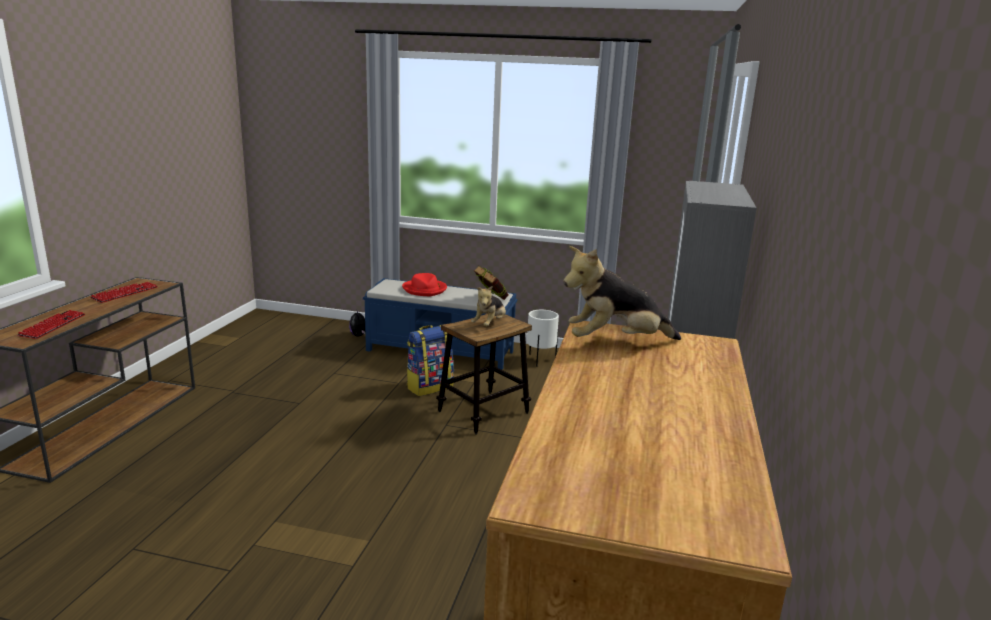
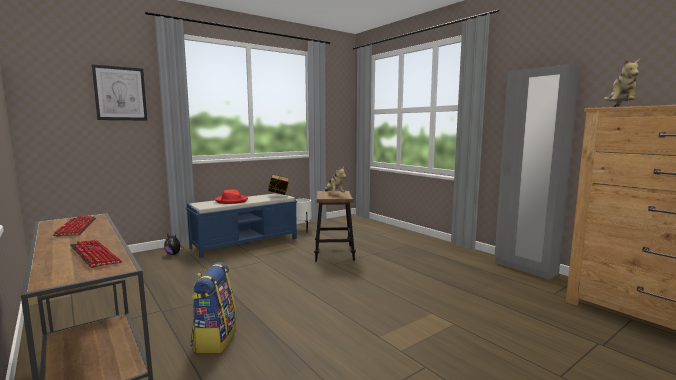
camera: 50 degrees left, 10 degrees down
backpack [406,325,454,396] -> backpack moved to [190,262,237,353]
none -> picture [92,64,147,121]

